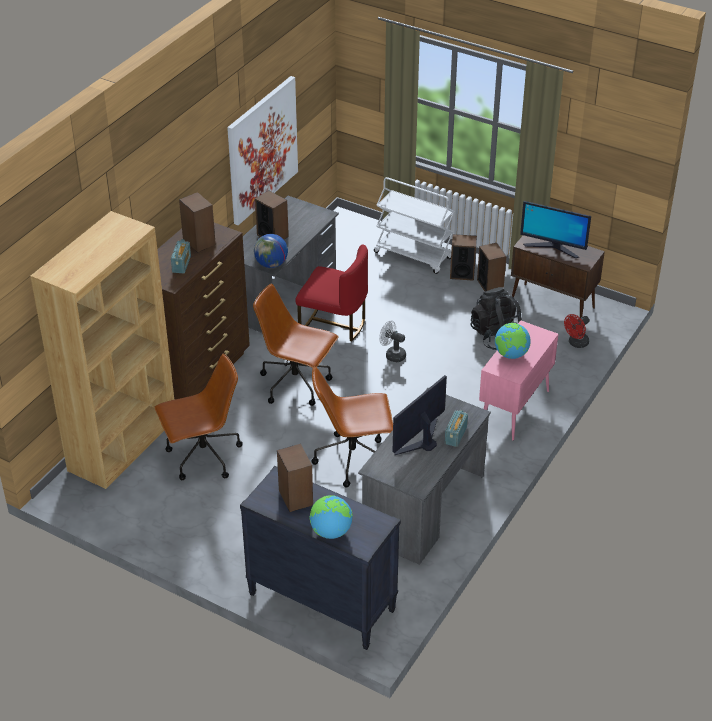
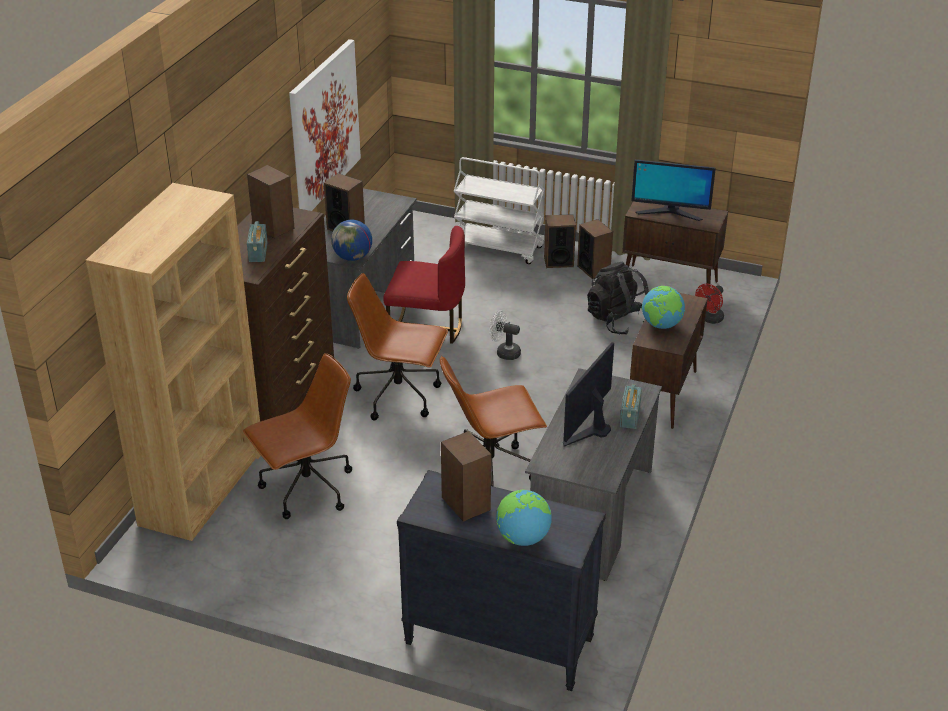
camera: 10 degrees left, 5 degrees down
pink cabinet [479,321,558,441] -> brown cabinet [630,293,708,429]

